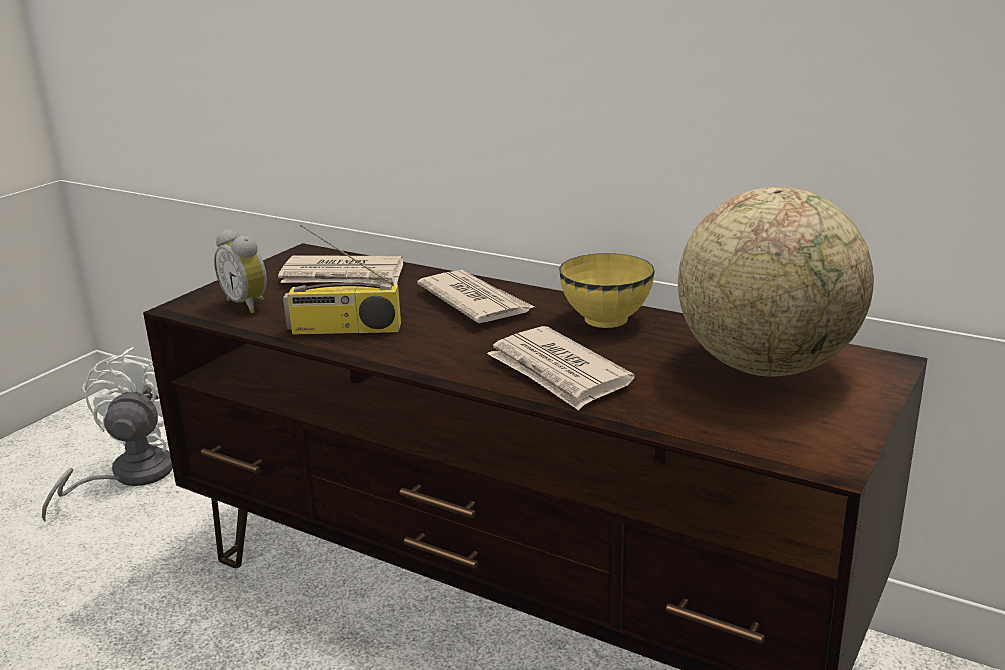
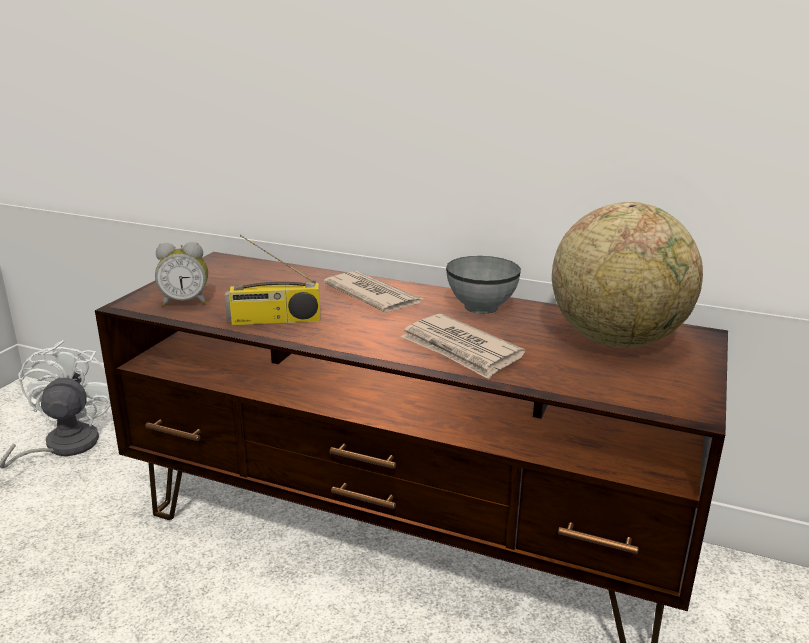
camera: 10 degrees left, 0 degrees up
alarm clock [214,229,267,313] -> alarm clock turned 45 degrees counterclockwise [155,242,208,306]
newspaper [278,255,403,285] -> none
yellow bowl [559,253,655,328] -> grey bowl [446,256,521,314]

